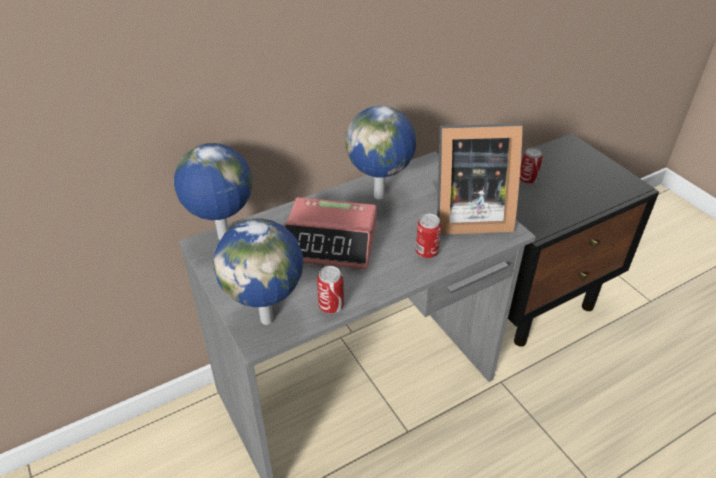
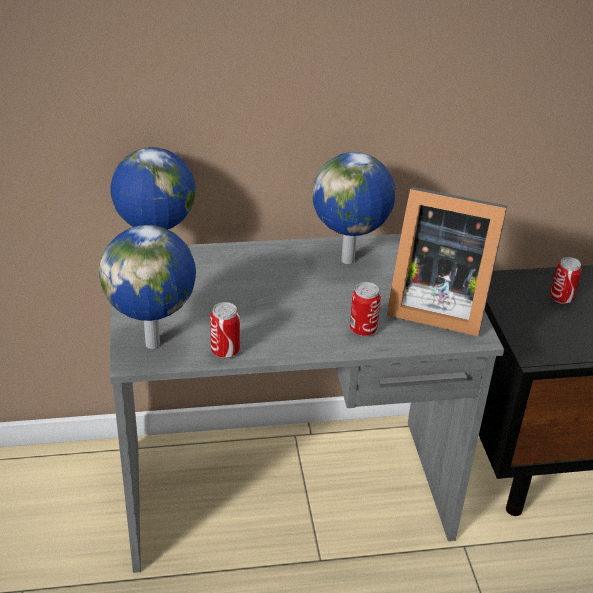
camera: 20 degrees right, 5 degrees down
alarm clock [283,197,377,270] -> none

